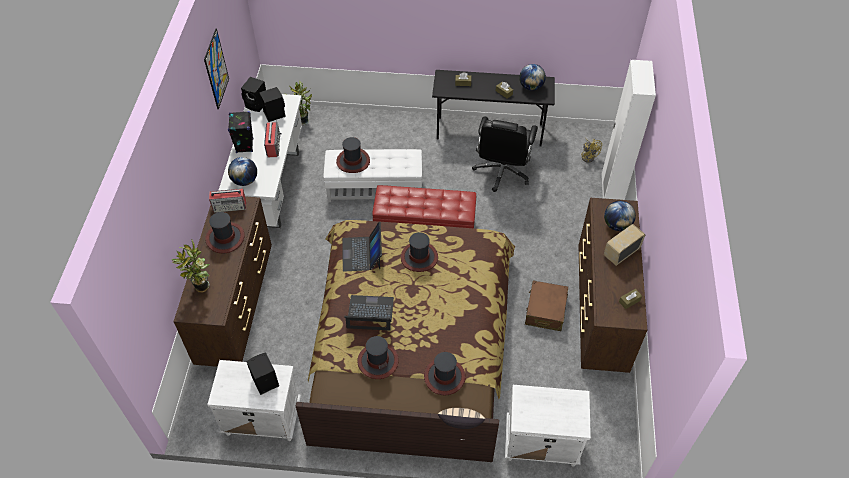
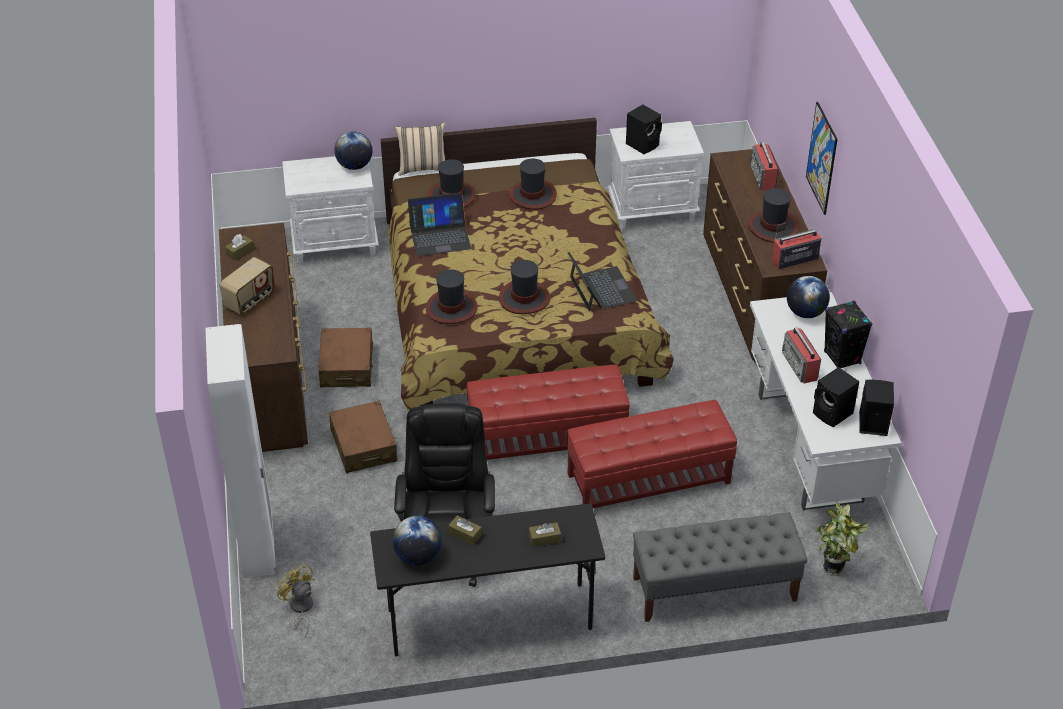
camera: 165 degrees right, 10 degrees down
potted plant [171,239,210,293] -> radio [750,142,779,191]
picture [204,29,229,109] -> picture moved to [806,102,838,215]
white ottoman [323,149,422,202] -> red ottoman [567,400,737,508]
hat [336,137,370,173] -> hat moved to [426,269,478,324]
laptop [344,295,394,331] -> laptop moved to [408,193,471,256]
globe [604,201,636,231] -> globe moved to [334,132,373,170]
none -> brown suitcase [329,401,397,473]
none -> grey bench [633,512,808,622]

